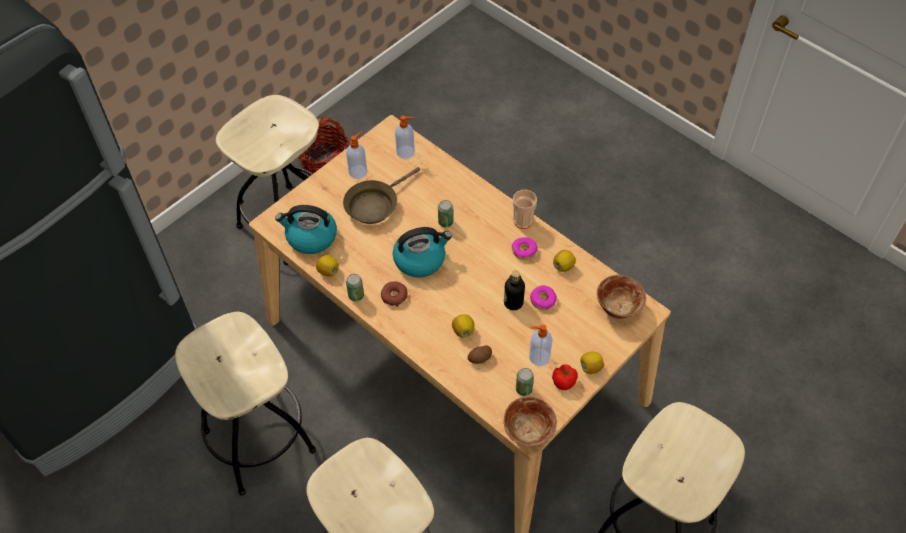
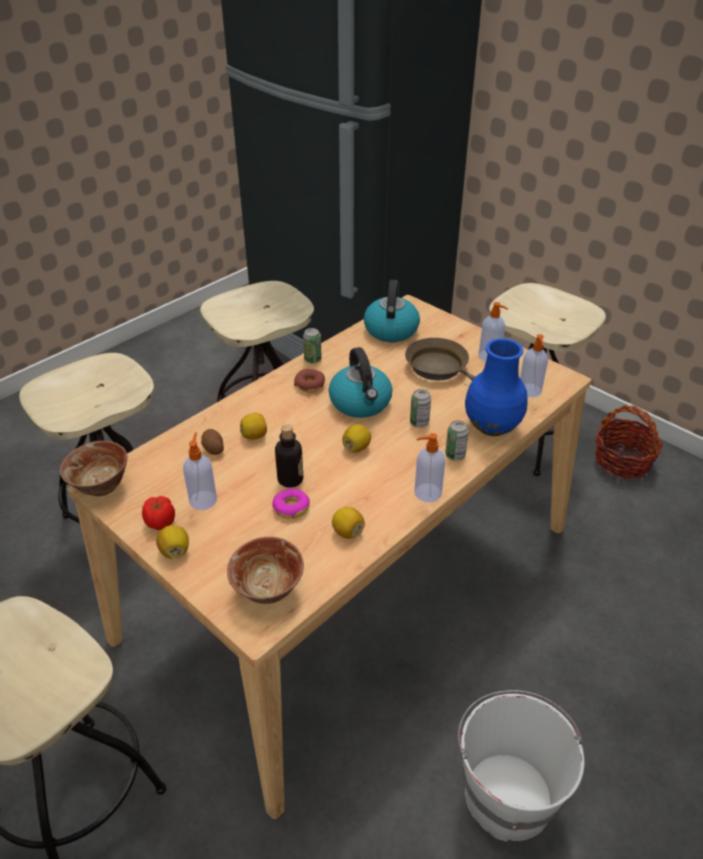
camera: 90 degrees right, 15 degrees down
lemon [316,255,339,277] -> lemon moved to [342,424,371,452]
donut [512,237,538,260] -> none
cup [513,190,537,229] -> soap dispenser [414,433,445,502]
can [516,368,534,396] -> can moved to [445,421,469,461]
none -> white bucket [458,690,584,842]
none -> blue vase [465,338,528,436]

